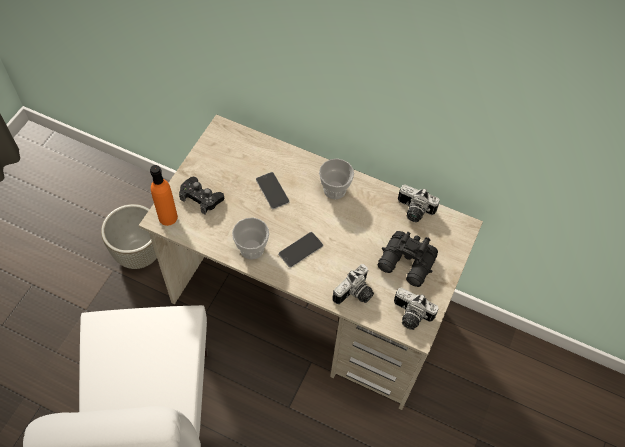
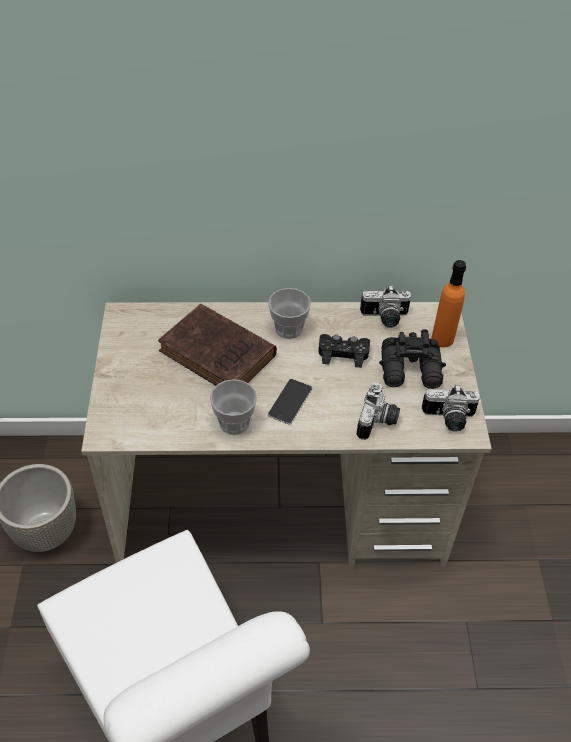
camera: 25 degrees left, 10 degrees down
orange bottle [150,165,178,226] -> orange bottle moved to [431,260,466,347]
black game controller [179,177,224,214] -> black game controller moved to [318,334,370,368]
phone [256,172,290,209] -> brown book [158,304,277,386]

